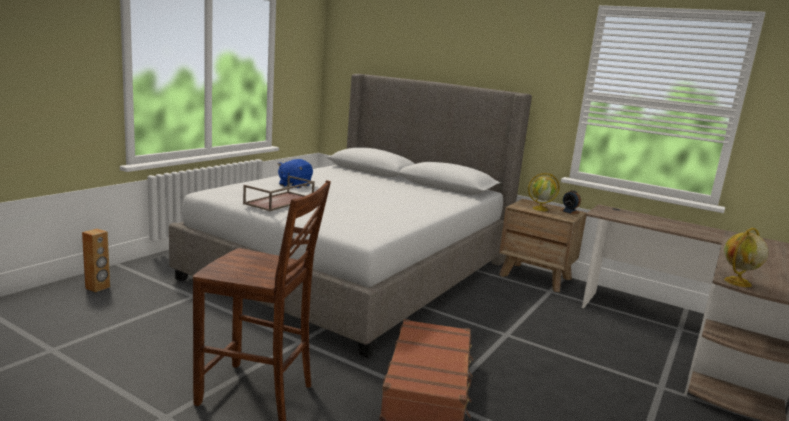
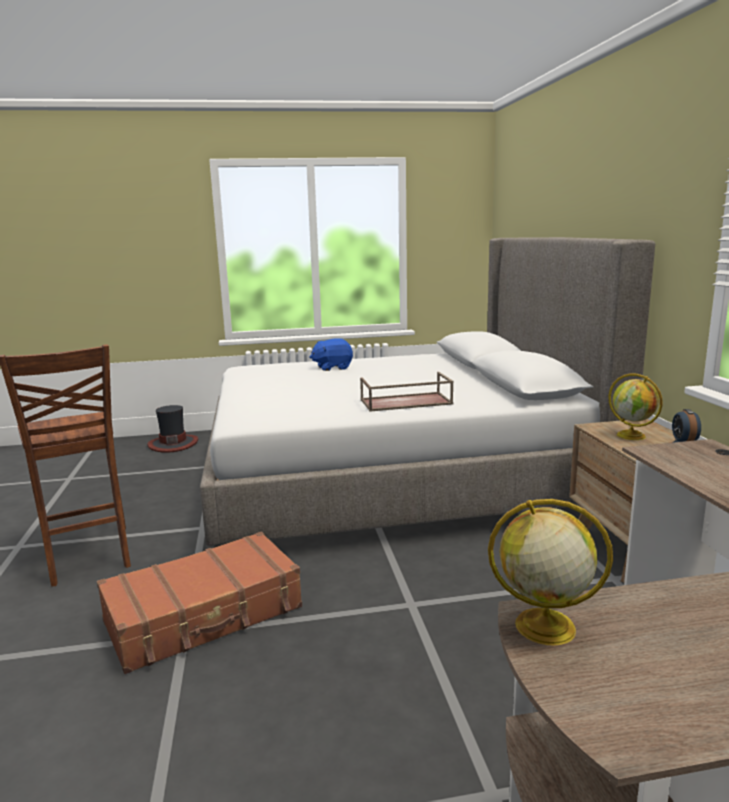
camera: 50 degrees right, 0 degrees up
brown speaker [82,228,110,293] -> hat [147,405,198,453]
brown tray [243,175,315,211] -> brown tray moved to [360,372,454,412]

